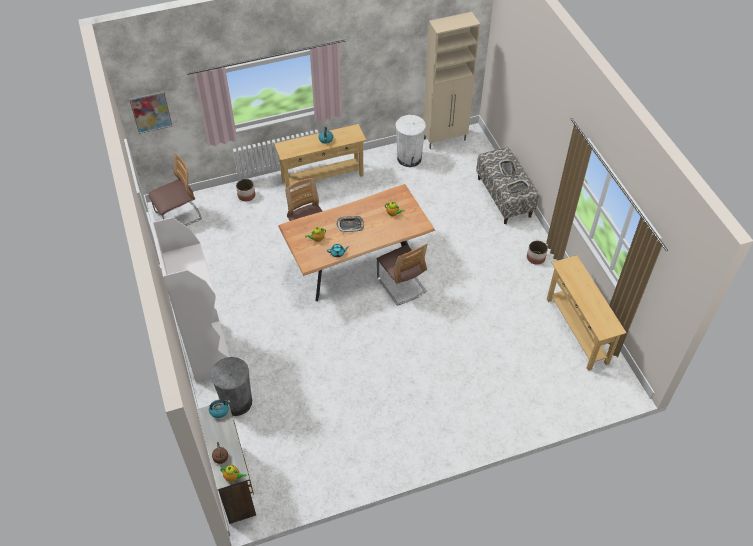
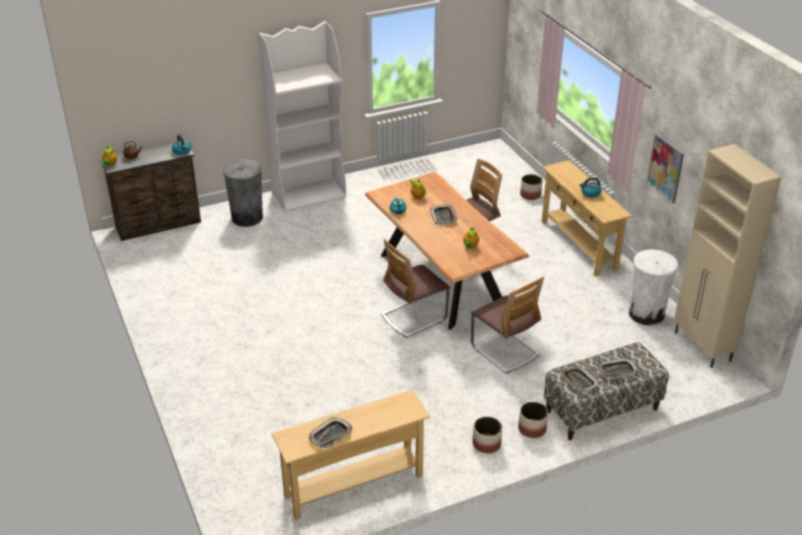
camera: 85 degrees right, 15 degrees down
picture [129,91,172,134] -> picture moved to [647,133,684,203]
chair [148,153,202,226] -> chair moved to [471,277,544,374]
none -> tray [309,417,353,448]
none -> planter [518,402,548,438]

